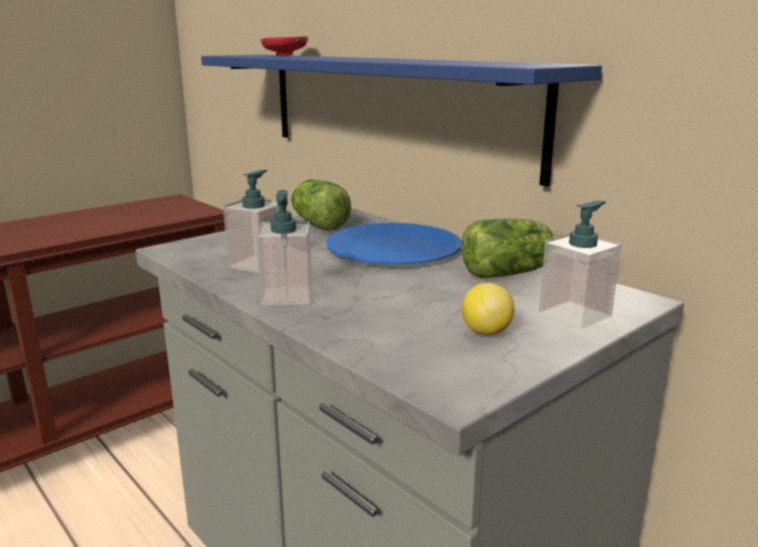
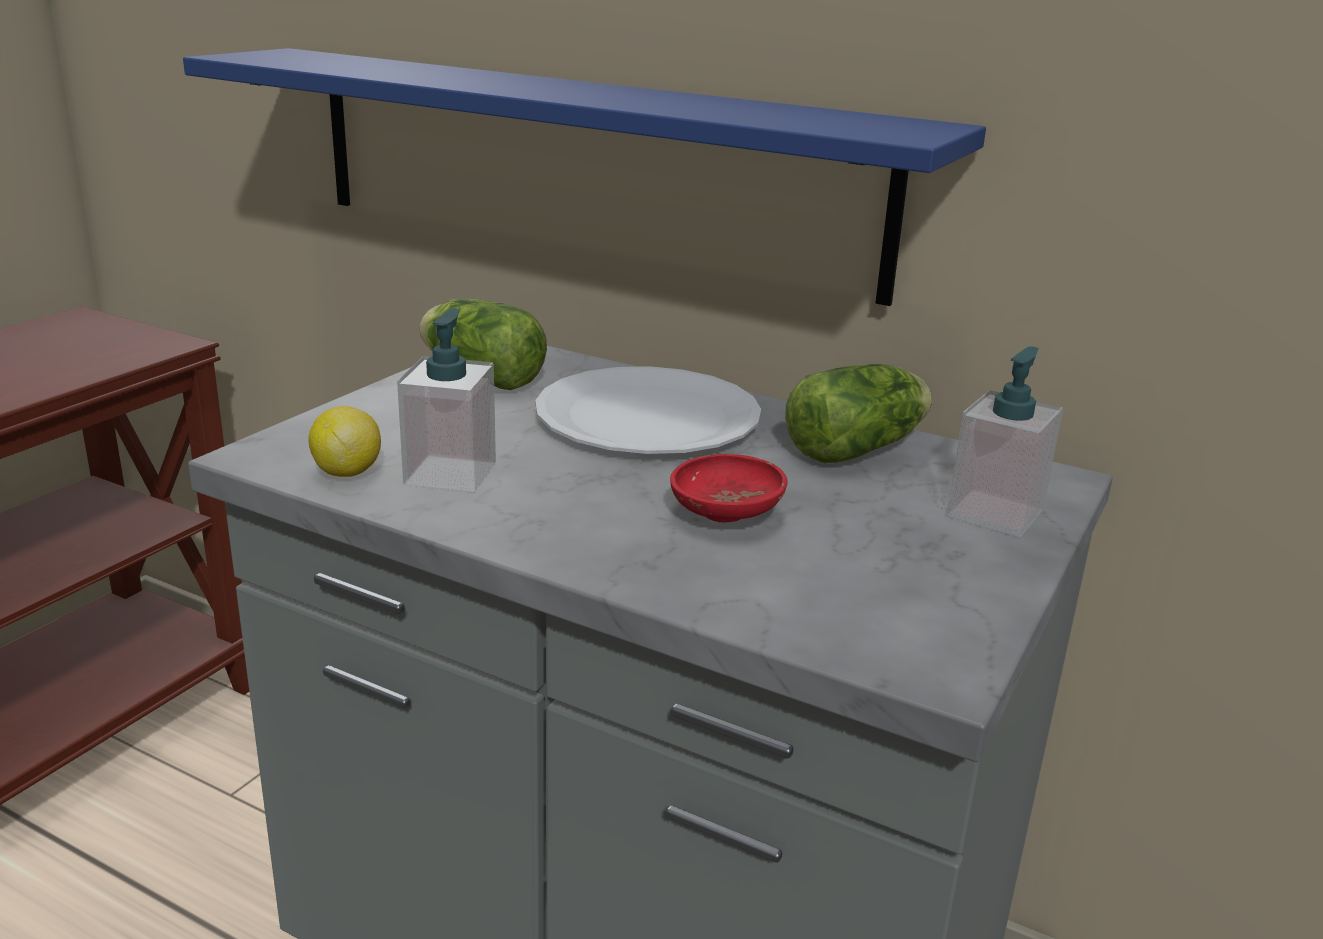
camera: 20 degrees left, 5 degrees up
soap dispenser [256,190,312,306] -> none
red bowl [261,36,308,56] -> red bowl moved to [670,454,787,522]
blue plate [326,223,462,265] -> white plate [535,366,761,454]
lemon [462,283,514,335] -> lemon moved to [308,406,381,477]

